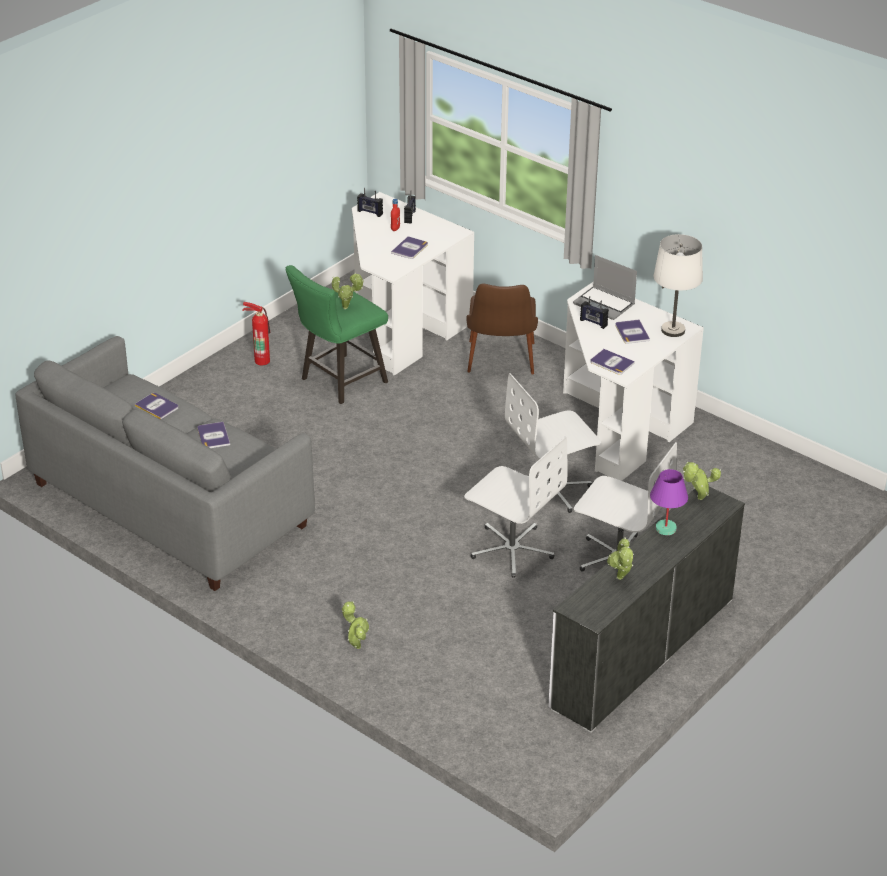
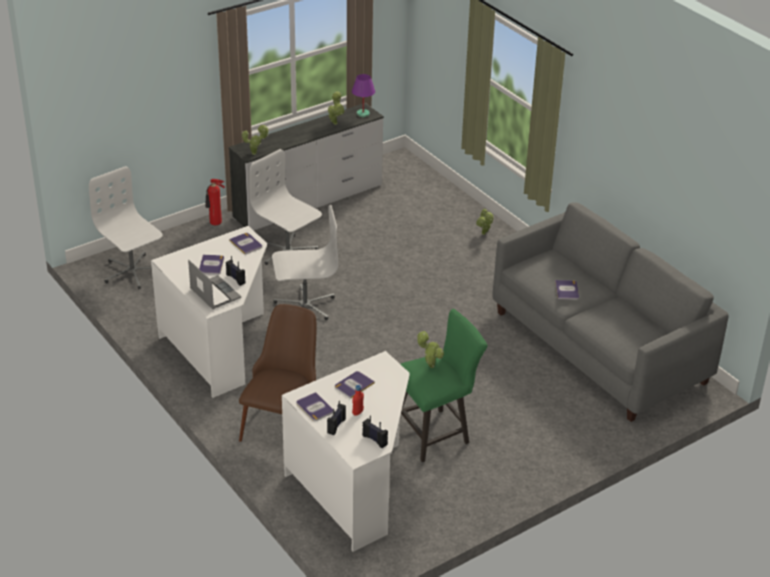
camera: 165 degrees left, 0 degrees up
book [135,393,178,419] -> book moved to [296,392,335,421]
fire extinguisher [243,302,270,365] -> fire extinguisher moved to [205,179,225,225]
white office chair [464,437,567,578] -> white office chair moved to [89,166,163,289]
purple table lamp [650,469,688,535] -> purple table lamp moved to [352,74,375,117]
white table lamp [654,234,703,337] -> none

